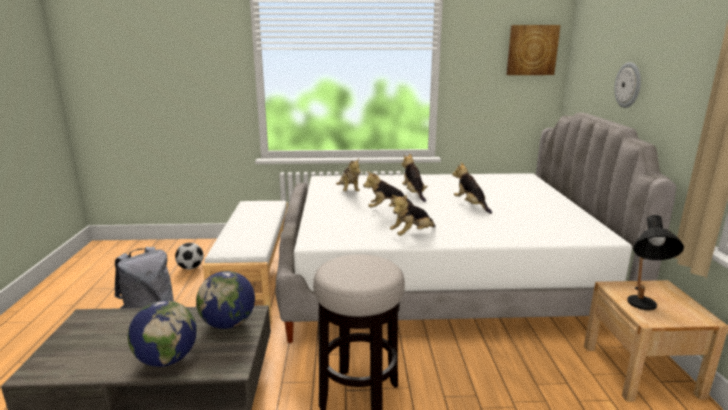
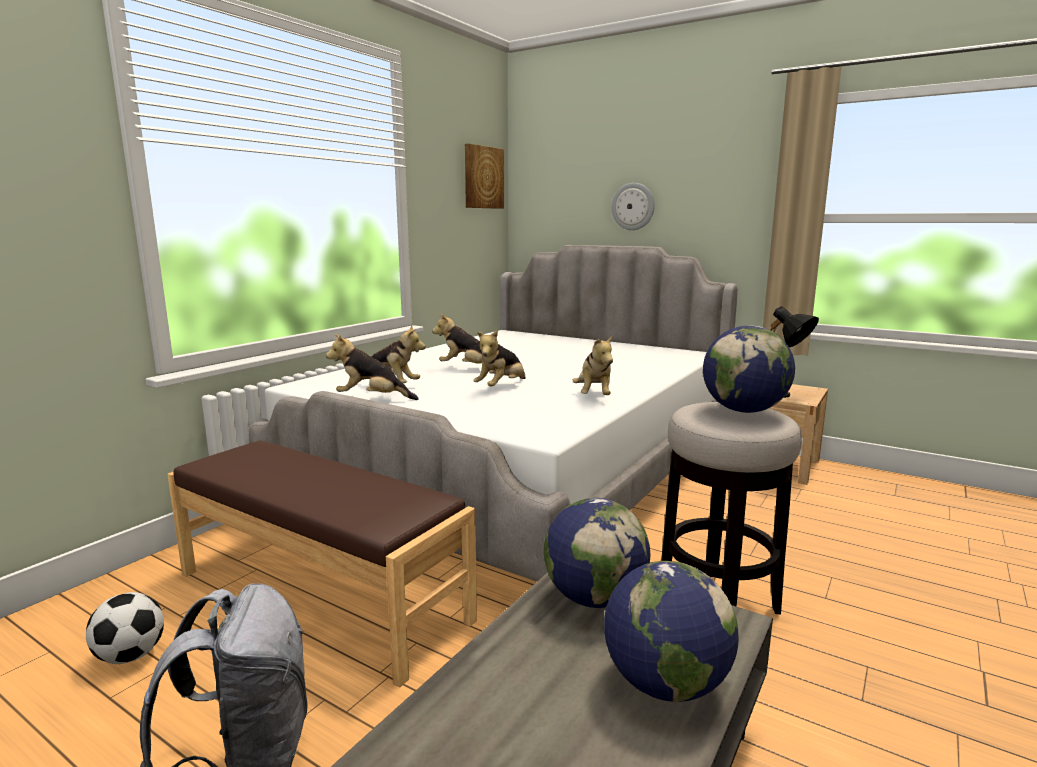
camera: 55 degrees left, 5 degrees down
white bench [203,201,288,324] -> brown bench [167,440,477,687]
plush toy [452,162,492,214] -> plush toy moved to [326,334,418,400]
none -> globe [703,325,795,413]

